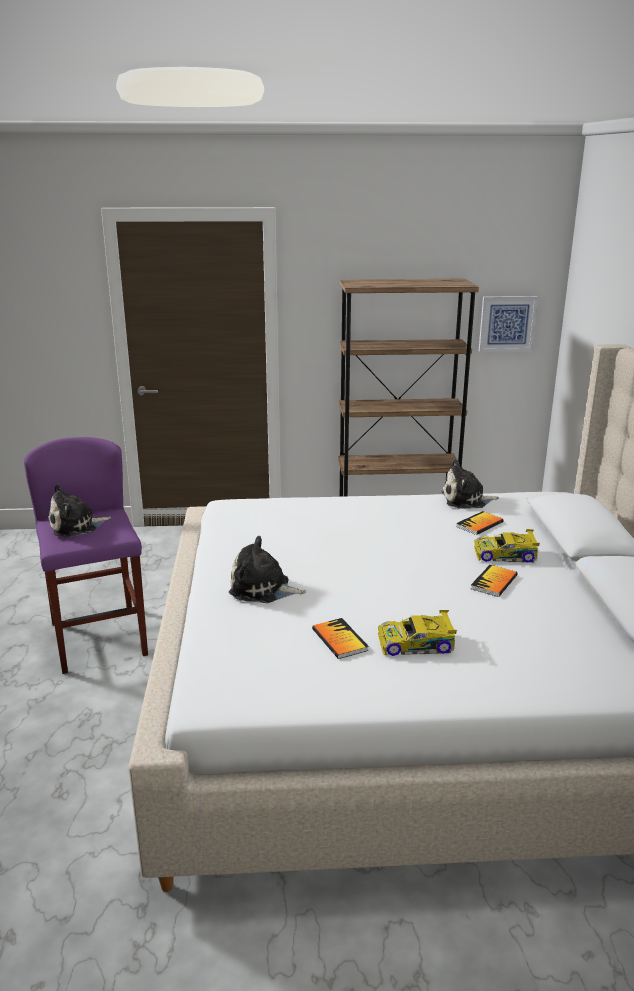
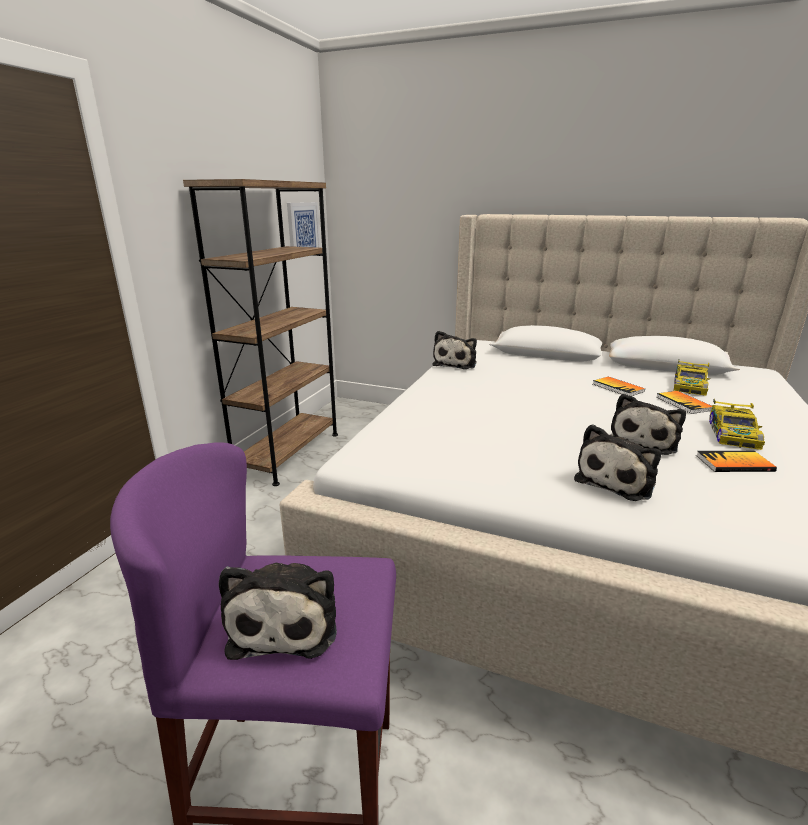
camera: 65 degrees left, 0 degrees up
book [456,511,504,535] -> book moved to [656,391,712,414]
toy car [474,529,540,563] -> toy car moved to [673,359,710,396]
none -> plush toy [610,393,686,455]

